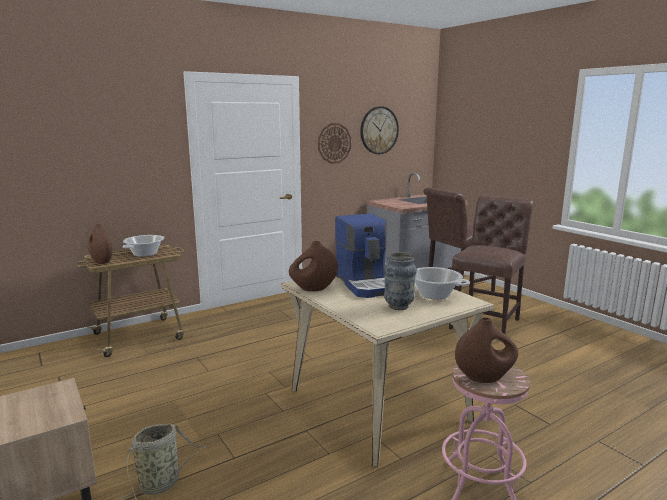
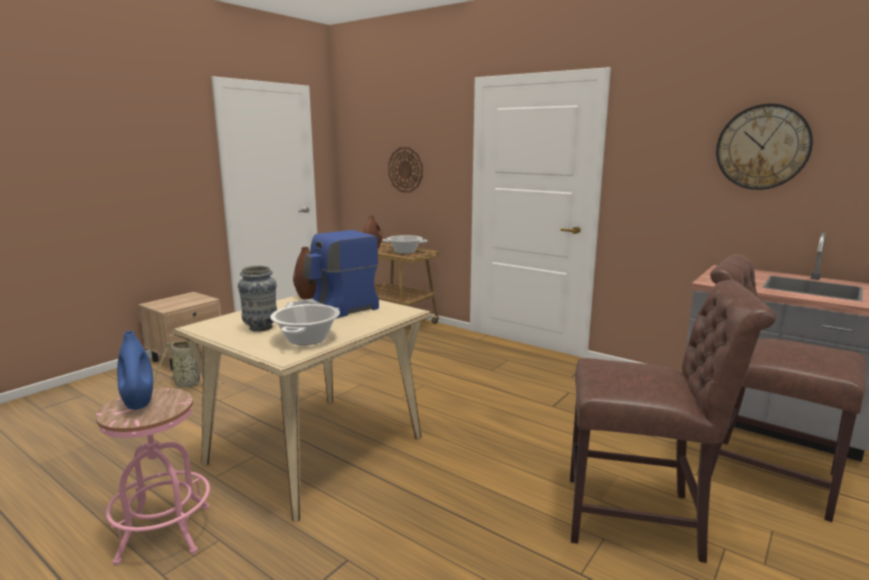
camera: 70 degrees right, 0 degrees up
wall clock [318,123,351,164] -> wall clock moved to [388,147,423,193]
brown vase [455,317,518,383] -> blue vase [117,331,153,410]

